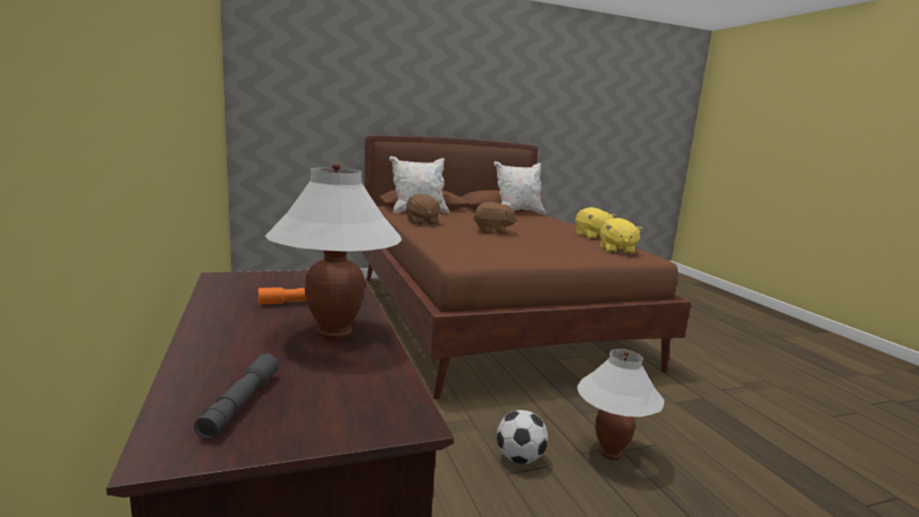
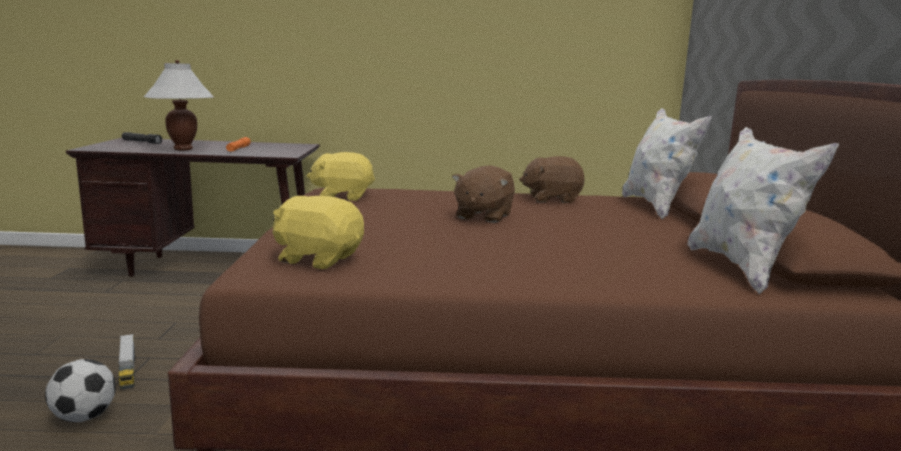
camera: 110 degrees right, 0 degrees up
football [496,410,548,464] -> football moved to [45,359,116,423]
yellow plush toy [575,207,616,239] -> yellow plush toy moved to [307,152,375,201]
white table lamp [577,349,664,460] -> toy truck [118,334,135,389]

